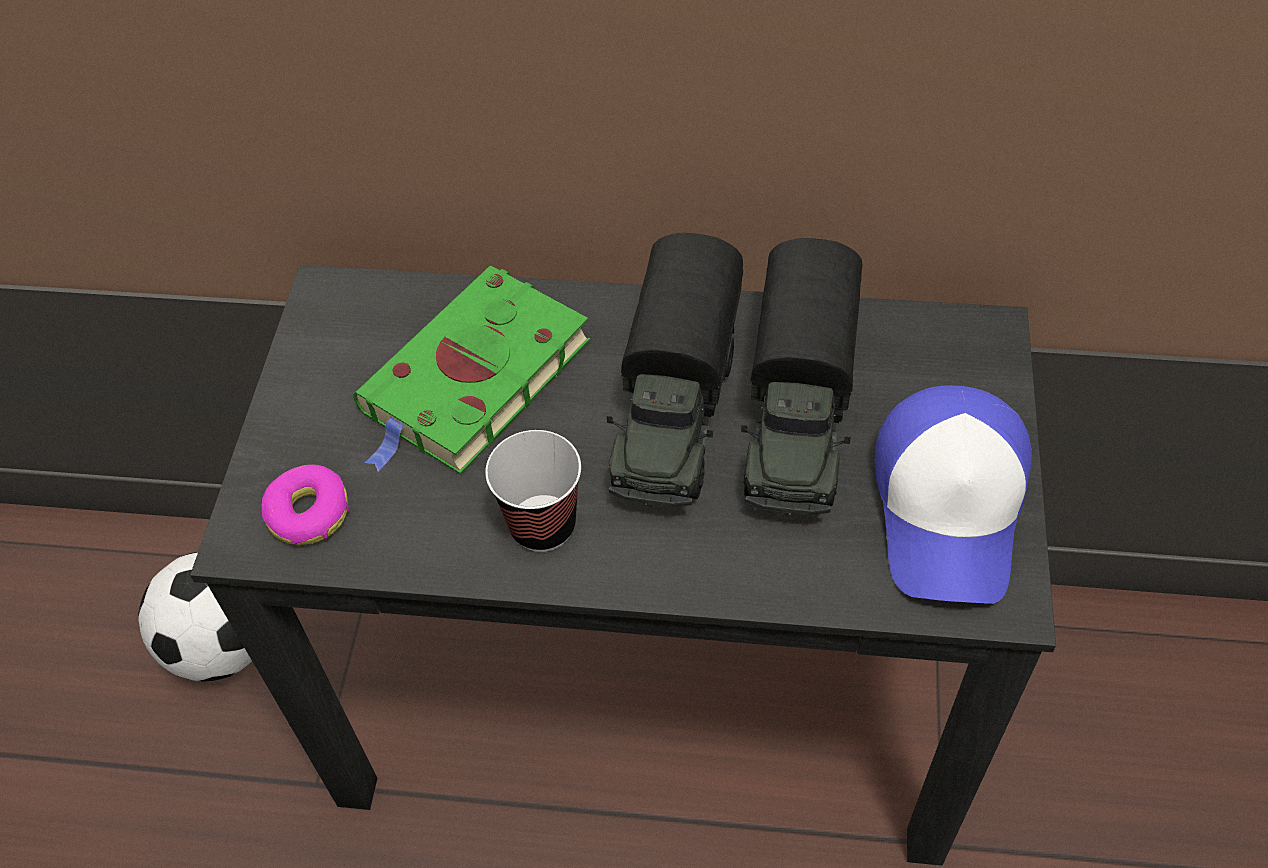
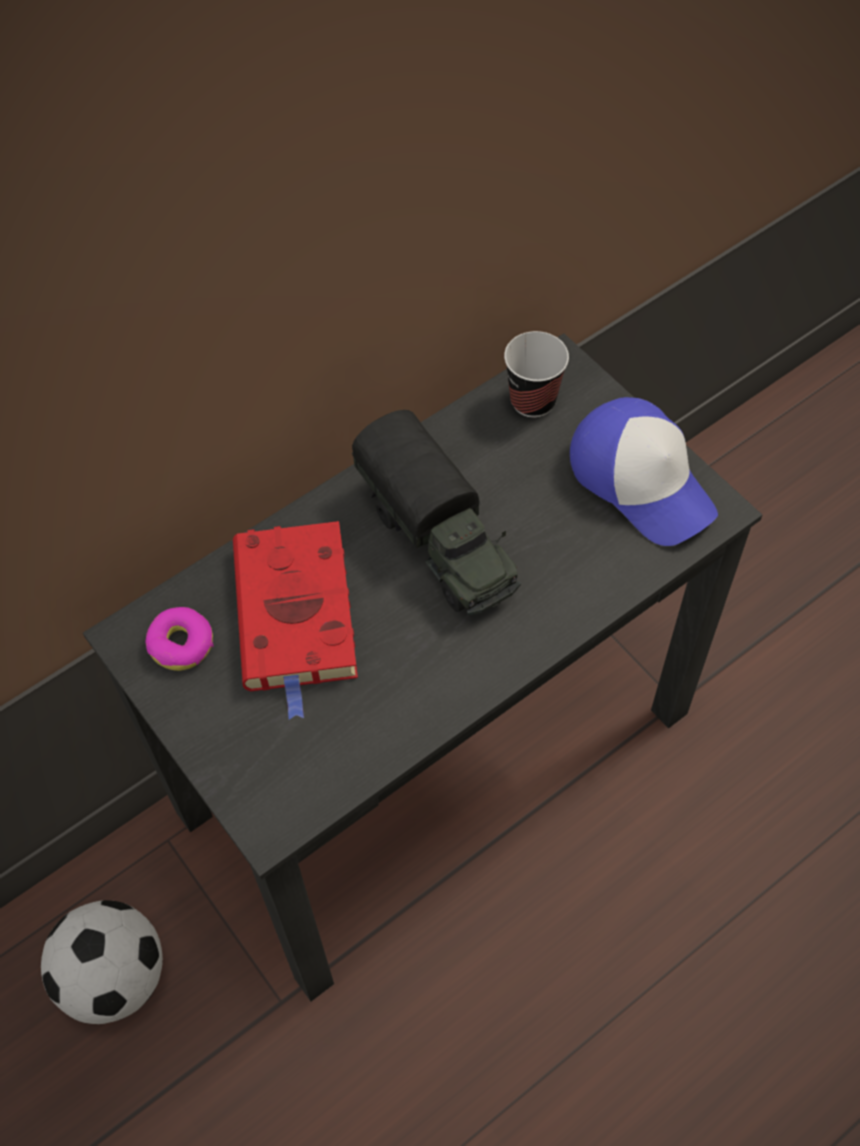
camera: 45 degrees left, 5 degrees up
donut [262,464,349,545] -> donut moved to [145,607,213,671]
green book [353,266,590,474] -> red book [233,521,358,720]
cup [485,430,581,552] -> cup moved to [504,331,569,418]
toy truck [741,238,863,516] -> none

